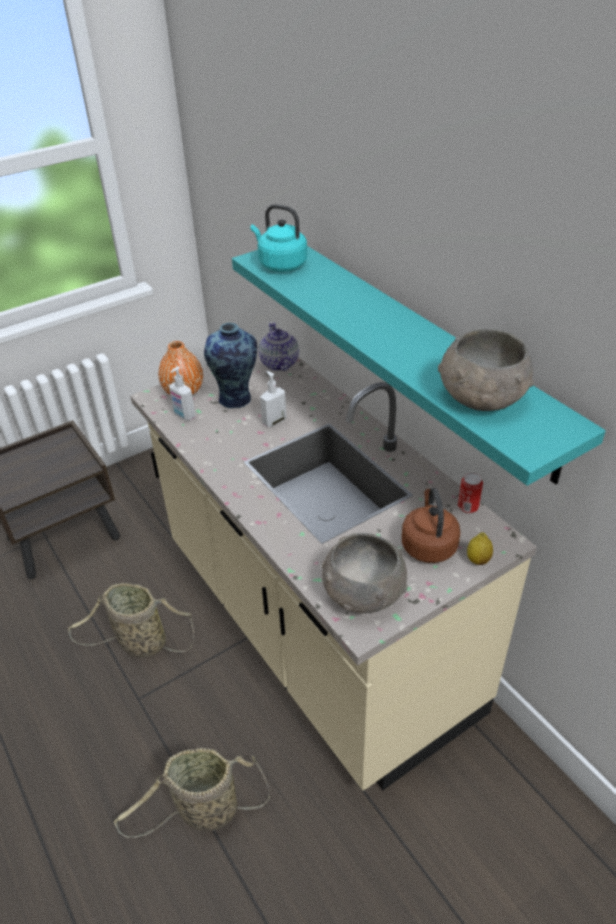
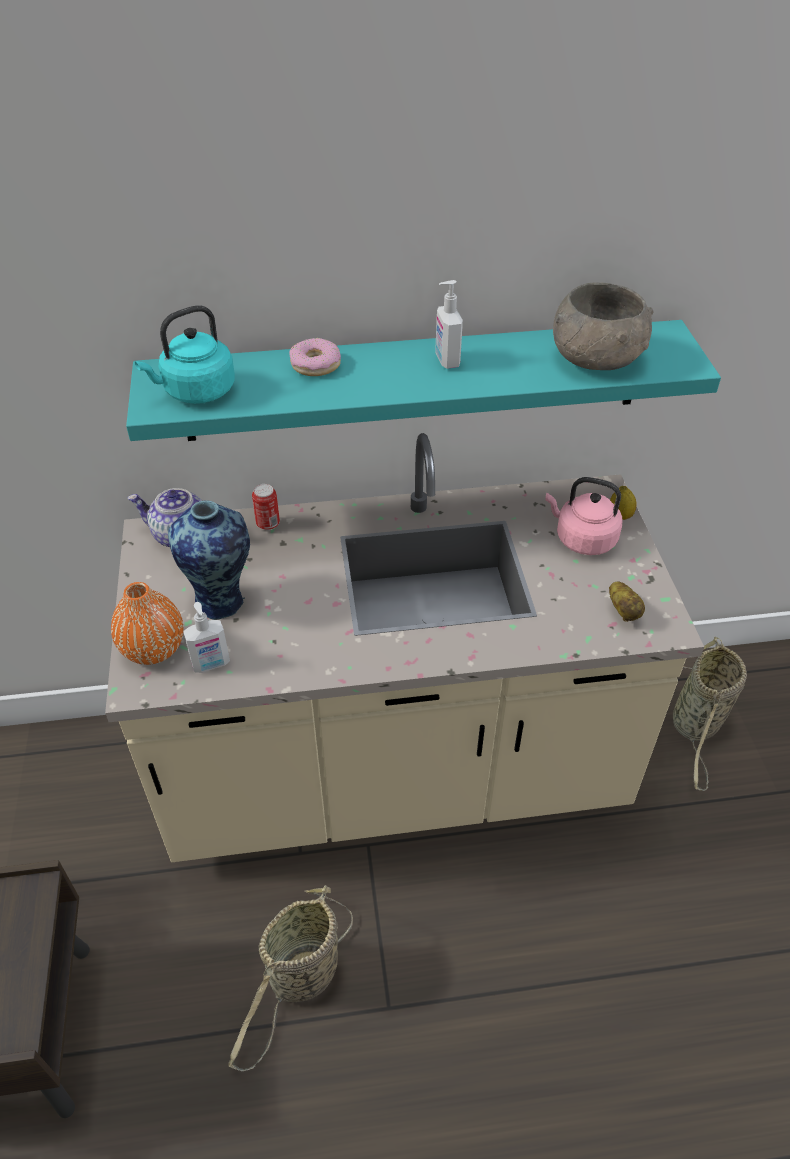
camera: 65 degrees left, 5 degrees up
basket [114,748,270,838] -> basket moved to [673,636,747,791]
soap dispenser [260,370,287,427] -> soap dispenser moved to [435,280,463,369]
grey bowl [322,533,408,614] -> potato [609,582,645,622]
brown kettle [402,488,460,563] -> pink kettle [545,477,623,555]
can [458,473,483,513] -> can moved to [252,484,280,530]
none -> donut [289,338,341,376]

